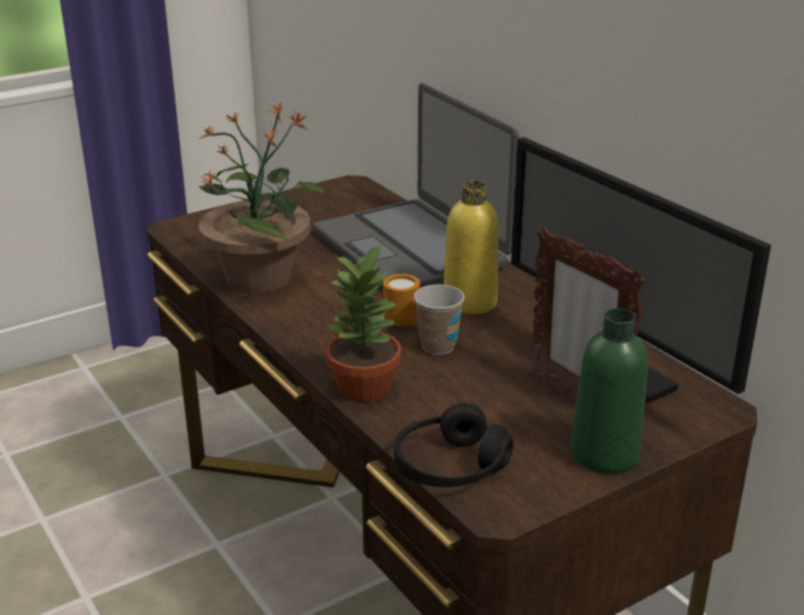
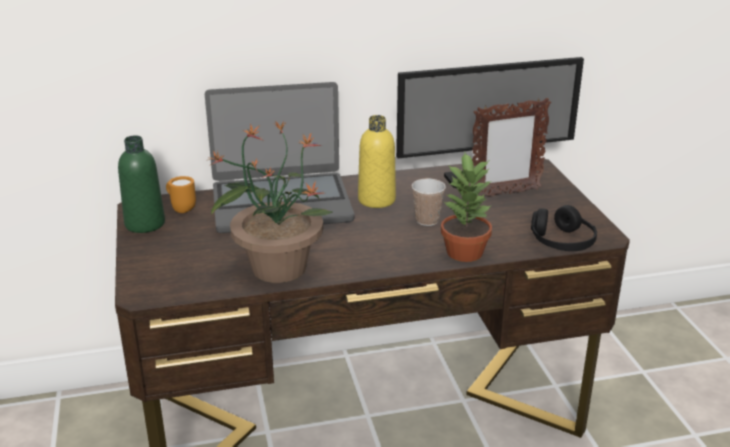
camera: 70 degrees left, 0 degrees up
orange mug [383,274,420,327] -> orange mug moved to [166,176,196,213]
green bottle [571,308,648,473] -> green bottle moved to [118,136,165,233]

